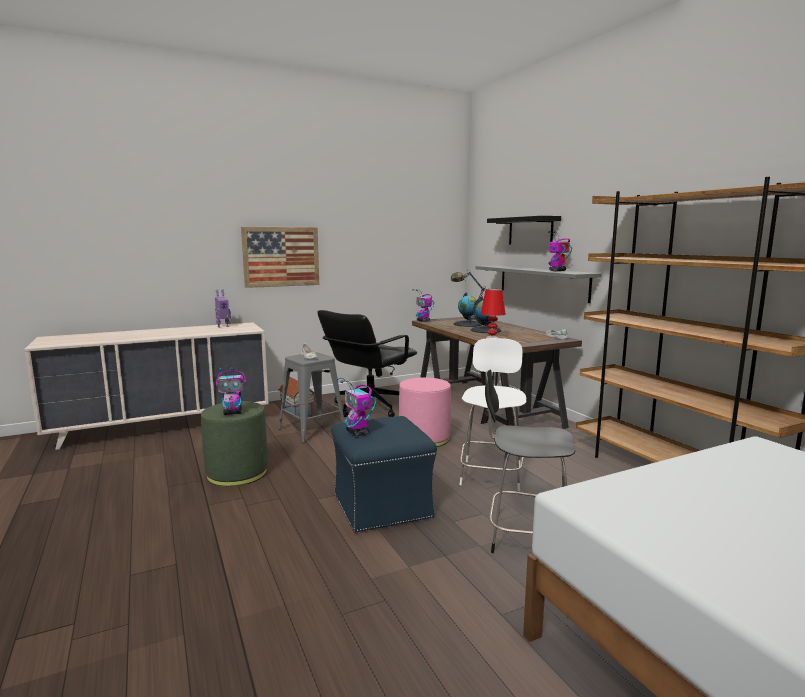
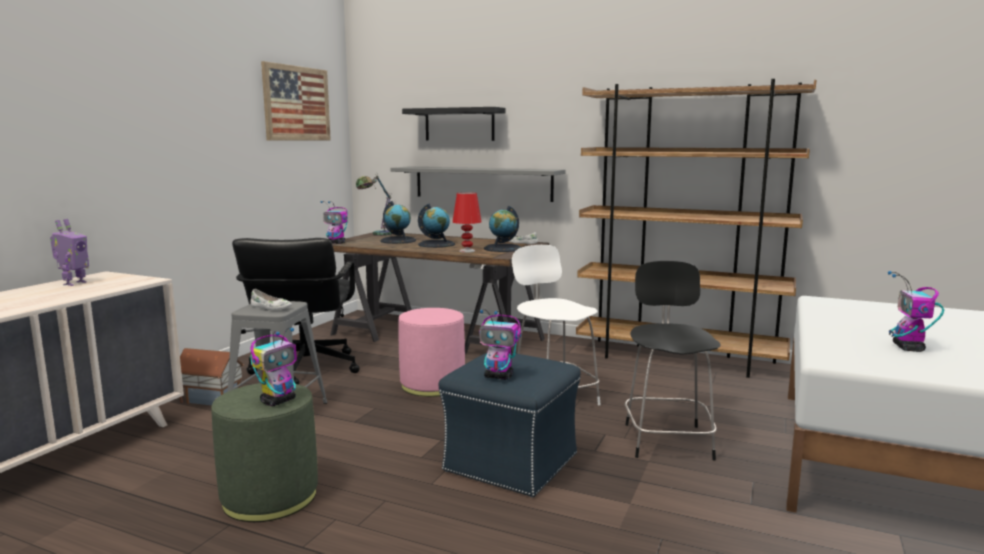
camera: 40 degrees left, 0 degrees up
picture [241,227,319,288] -> picture moved to [261,61,331,141]
black chair [485,369,576,553] -> black chair turned 120 degrees clockwise [625,261,721,460]
toy robot [548,231,572,271] -> toy robot moved to [888,271,944,352]
none -> globe [484,206,522,252]

